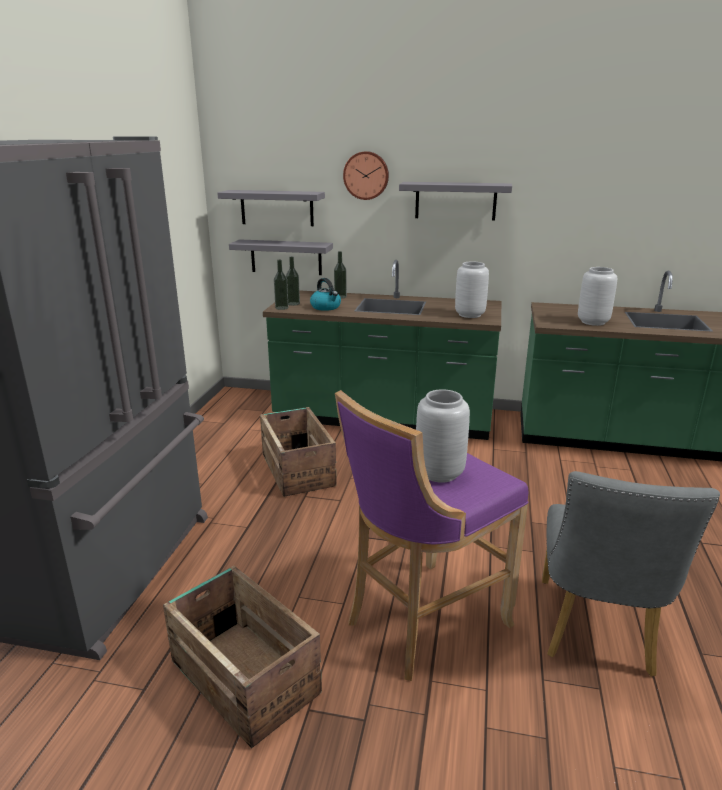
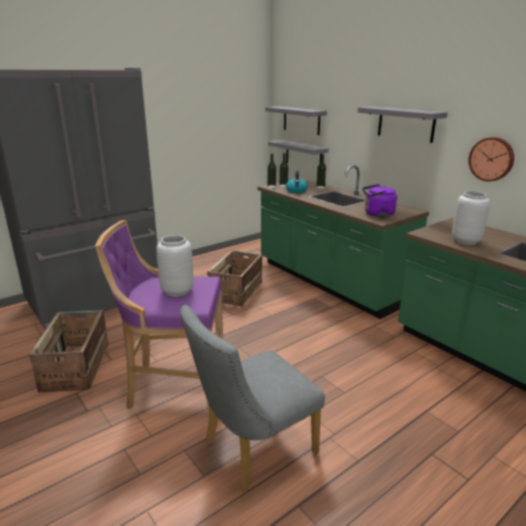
camera: 40 degrees right, 0 degrees up
wall clock [343,151,389,200] -> wall clock moved to [468,137,514,182]
grey vase [455,262,489,318] -> purple kettle [362,184,397,217]

